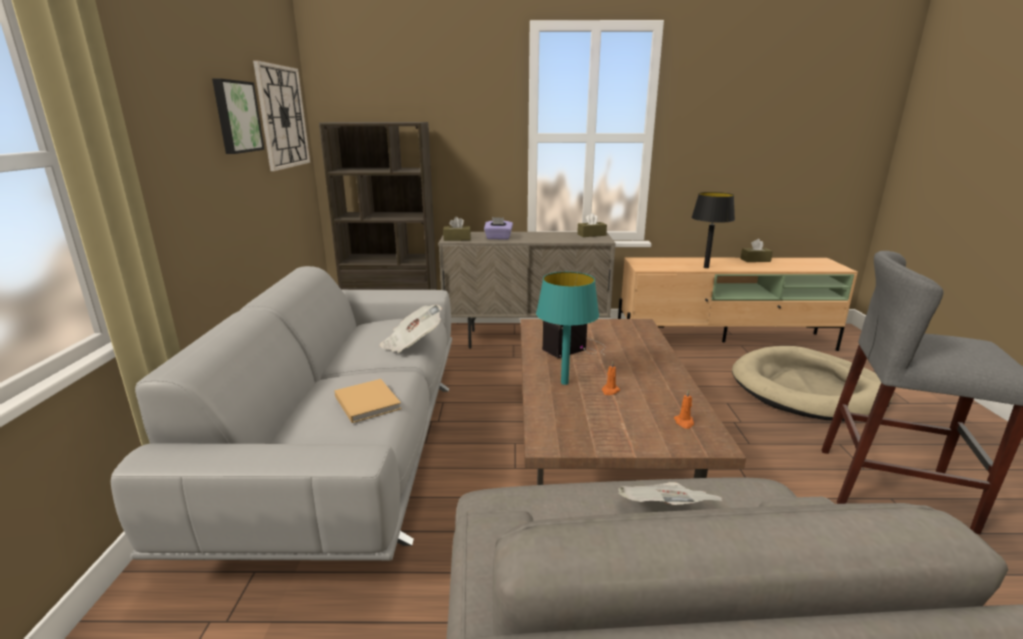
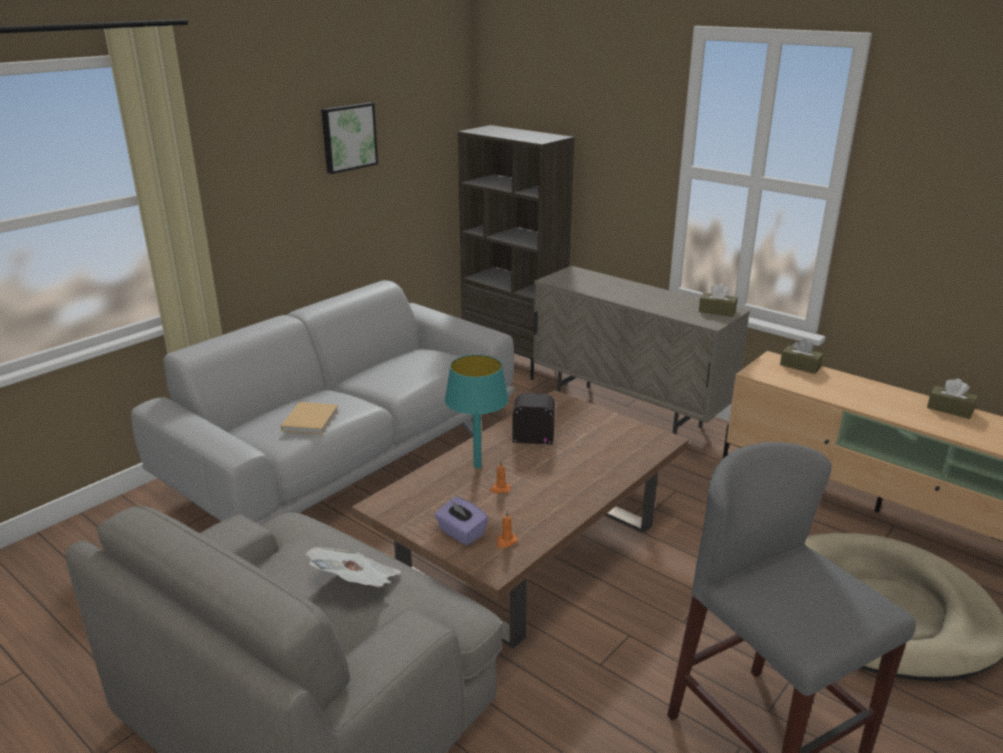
camera: 40 degrees right, 5 degrees up
wall clock [253,60,310,171] -> none
newspaper [380,305,442,353] -> none
brown tissue box [443,216,471,241] -> brown tissue box moved to [780,339,824,374]
purple tissue box [484,217,513,240] -> purple tissue box moved to [435,497,488,545]
black table lamp [691,192,735,268] -> none

